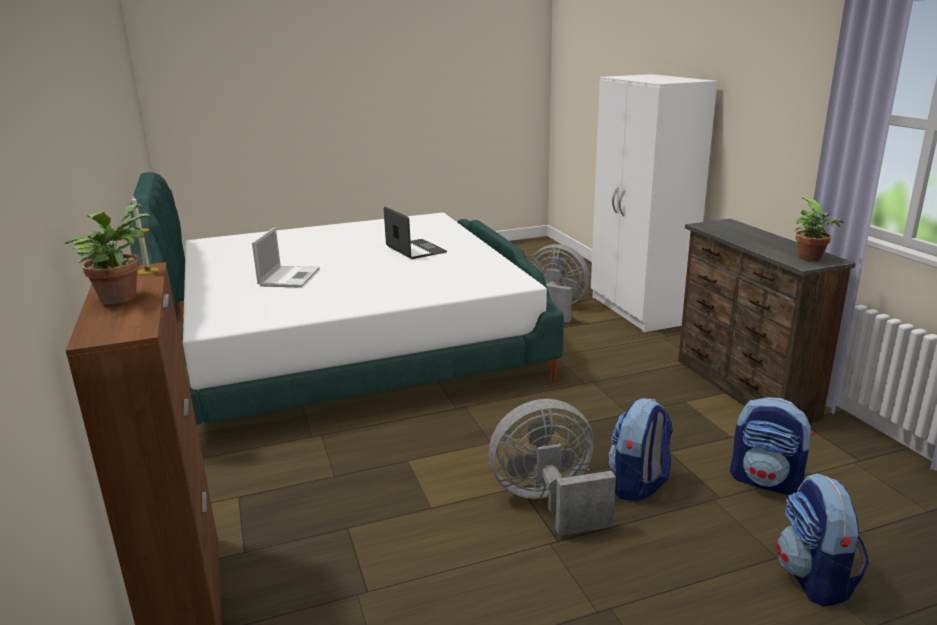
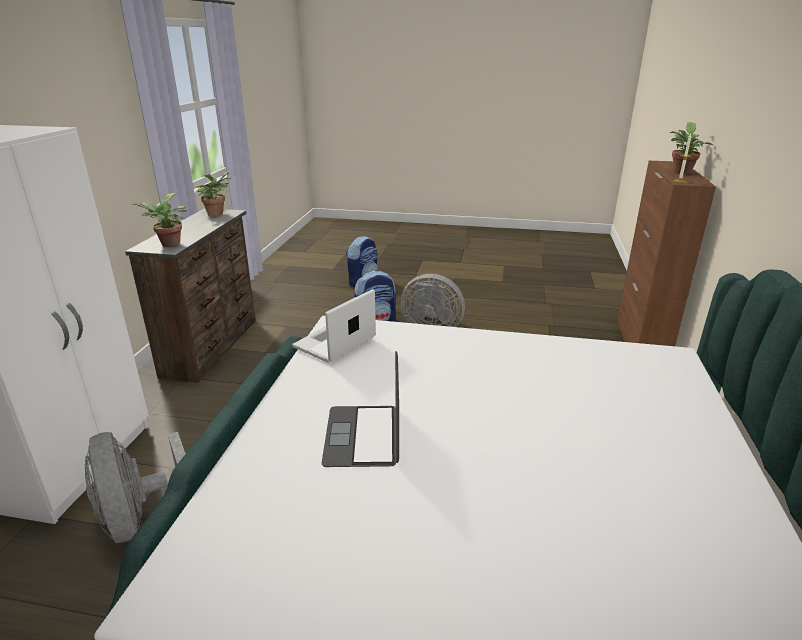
camera: 150 degrees left, 5 degrees up
laptop [252,227,320,288] -> laptop moved to [292,289,376,363]
backpack [730,397,815,495] -> none
none -> potted plant [132,193,187,247]

